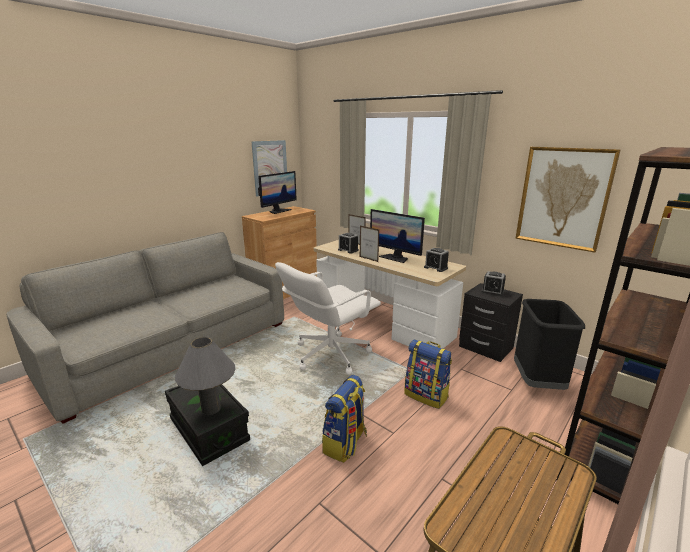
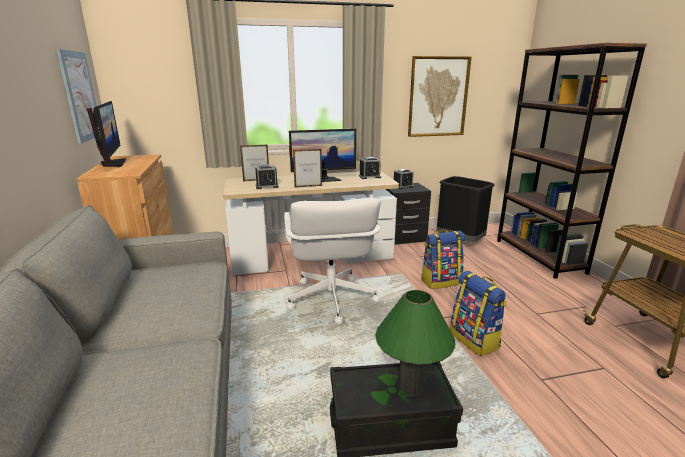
camera: 55 degrees left, 0 degrees up
grey table lamp [175,337,236,415] -> green table lamp [375,290,455,396]

